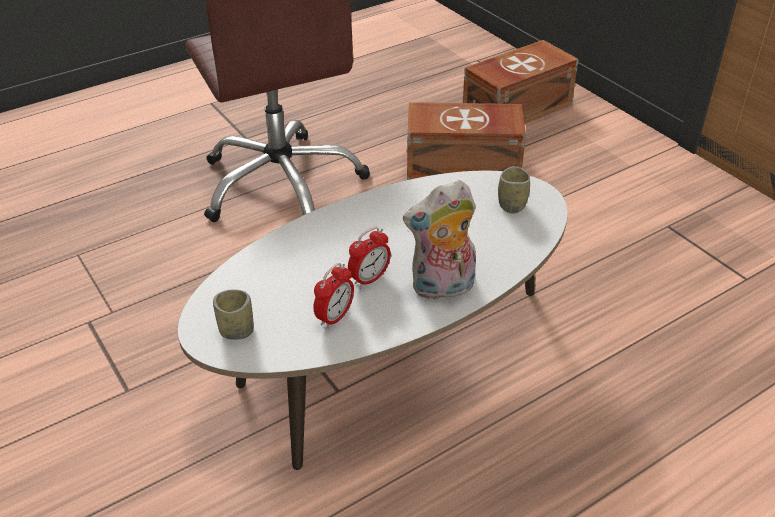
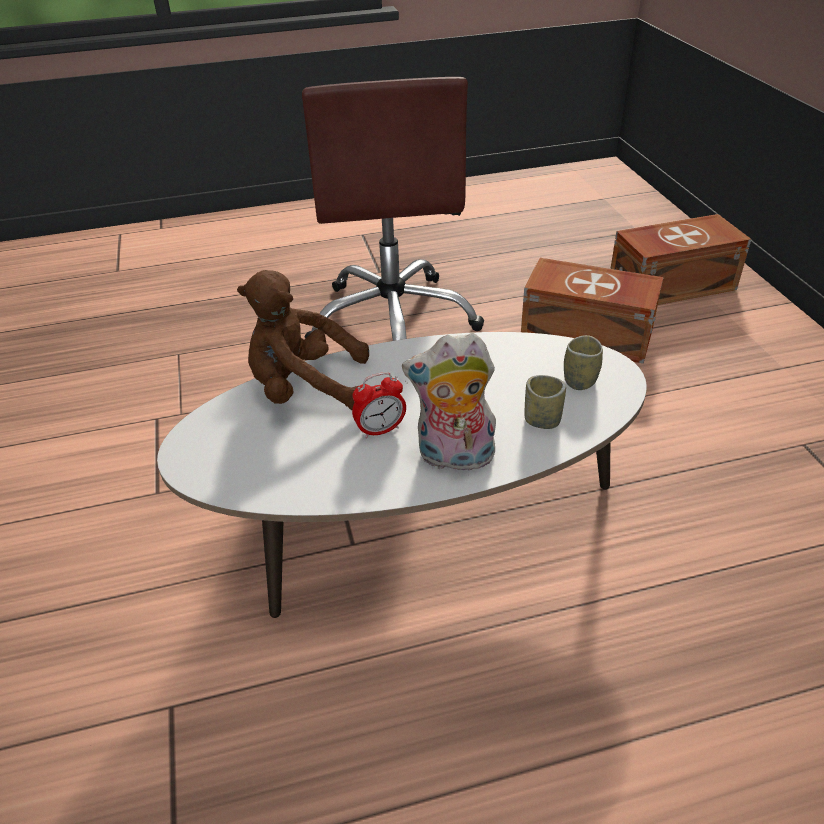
camera: 20 degrees right, 0 degrees up
cup [213,290,254,340] -> cup moved to [525,375,566,429]
alarm clock [313,263,354,329] -> none
none -> brown plush toy [237,270,369,410]

